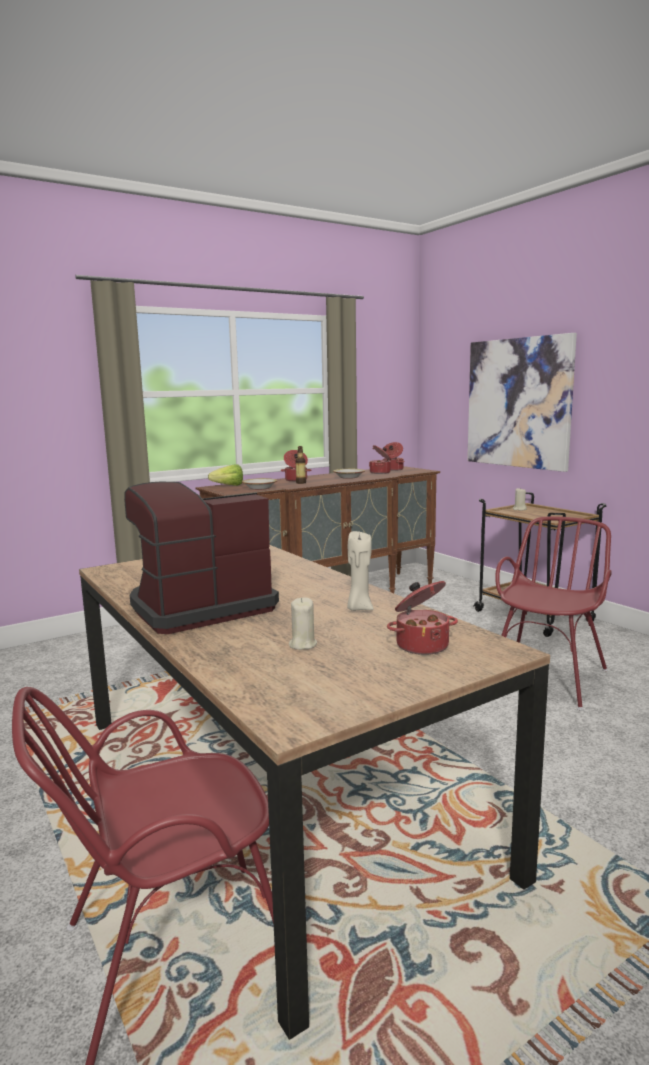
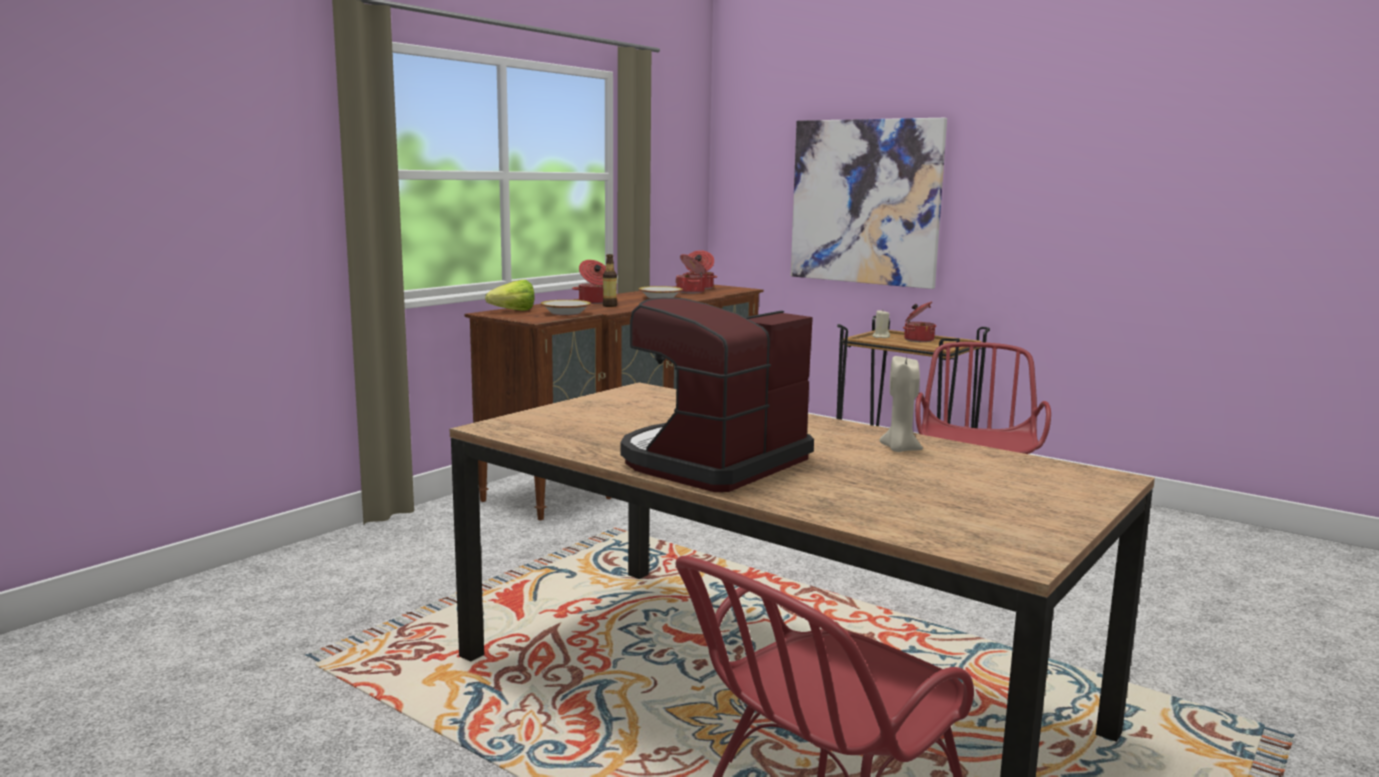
camera: 20 degrees left, 0 degrees up
beige candle [289,597,317,650] -> none
cooking pot [387,581,458,655] -> cooking pot moved to [903,301,936,342]

